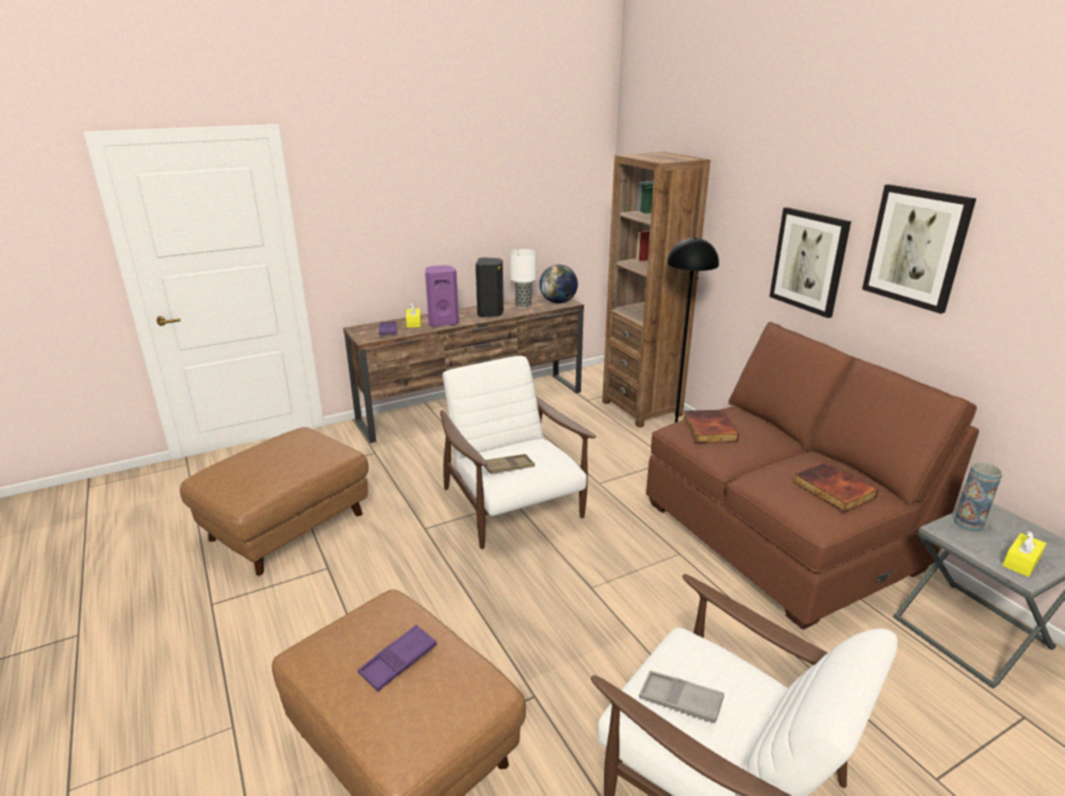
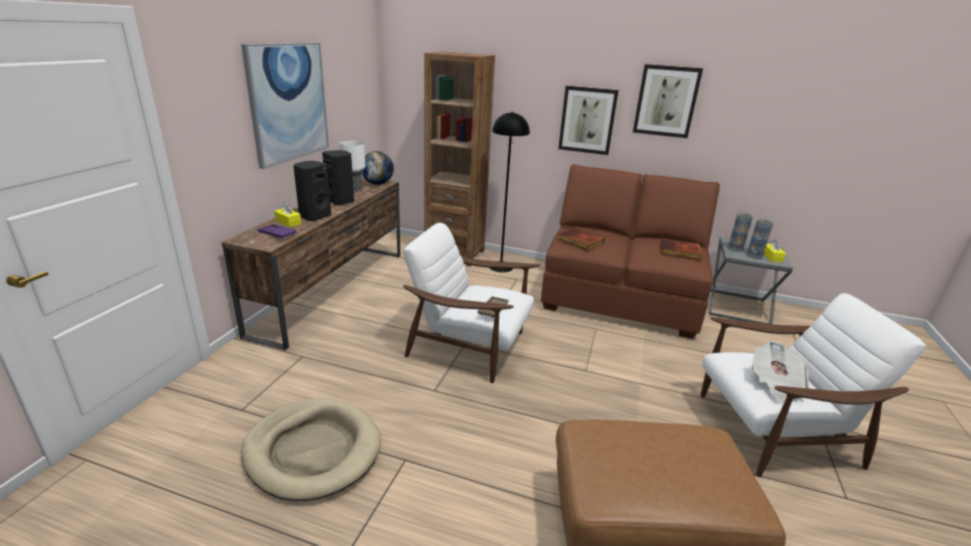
camera: 45 degrees left, 0 degrees up
brown ottoman [180,427,369,576] -> beige dog bed [241,398,381,501]
purple tray [358,624,437,692] -> none
purple speaker [425,265,459,327] -> black speaker [293,161,331,221]
grey tray [639,670,724,723] -> newspaper [752,341,809,402]
none -> picture [241,43,329,169]
none -> vase [747,219,774,259]

